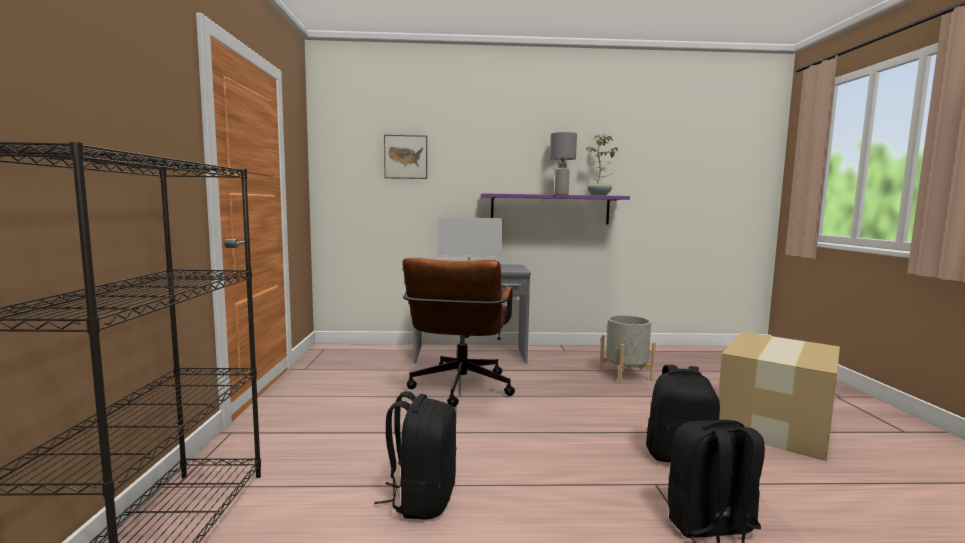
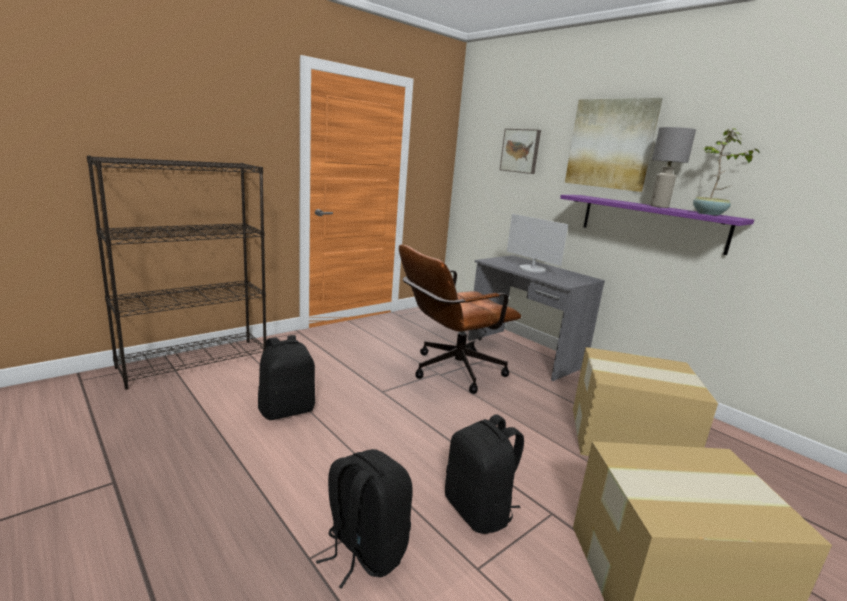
camera: 50 degrees right, 10 degrees up
grey planter [600,315,656,384] -> cardboard box [573,347,718,456]
none -> picture [565,98,663,192]

